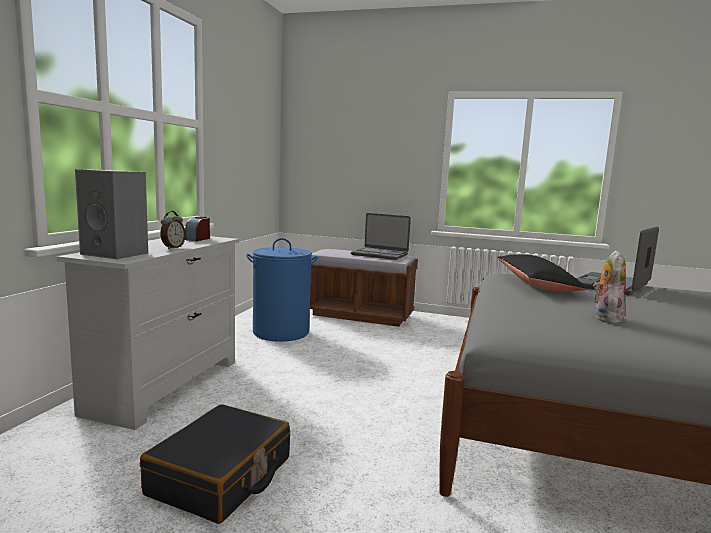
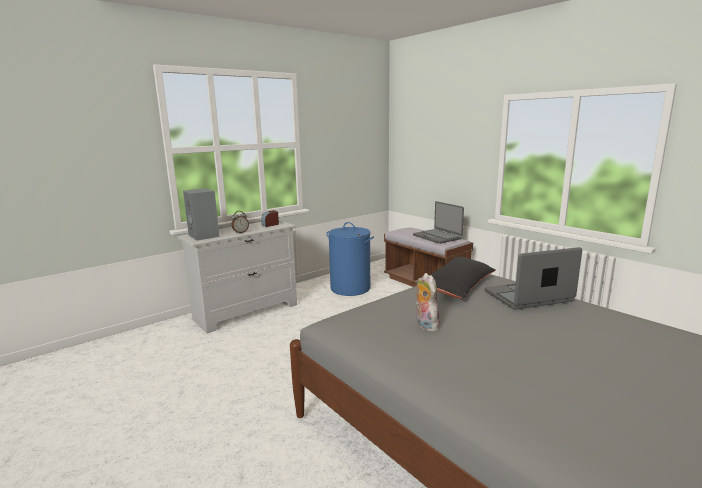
camera: 35 degrees right, 5 degrees up
black suitcase [140,404,290,524] -> none
plush toy [593,250,626,324] -> plush toy turned 75 degrees counterclockwise [415,273,440,332]

